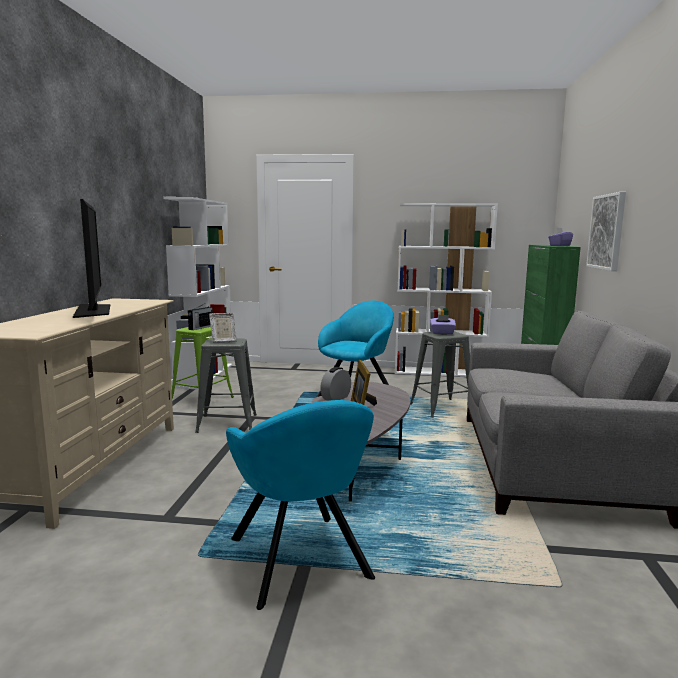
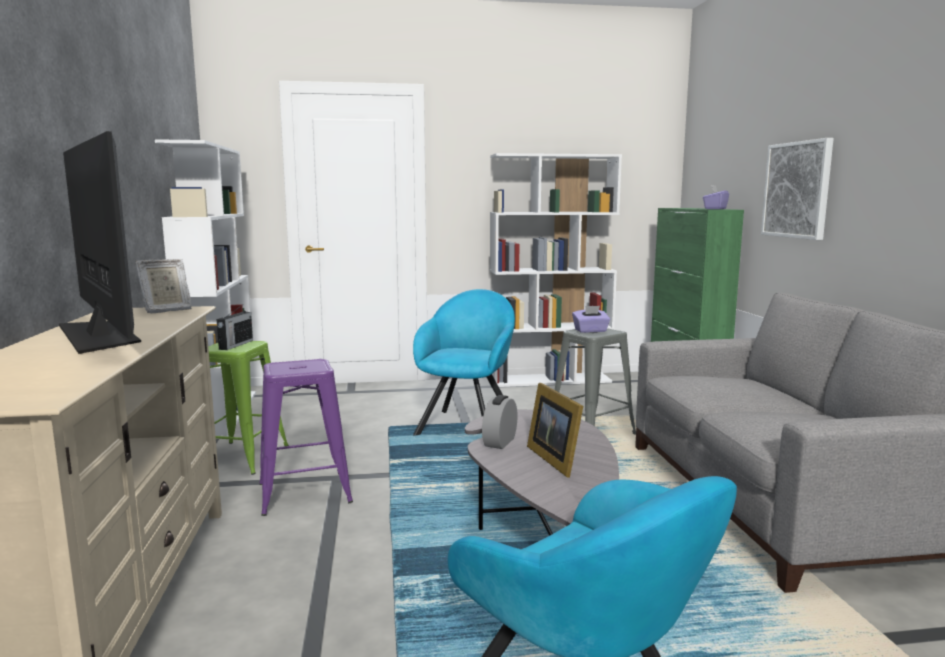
camera: 15 degrees left, 0 degrees up
grey stool [195,338,257,433] -> purple stool [259,359,353,516]
picture frame [209,313,236,343] -> picture frame moved to [135,259,192,313]

